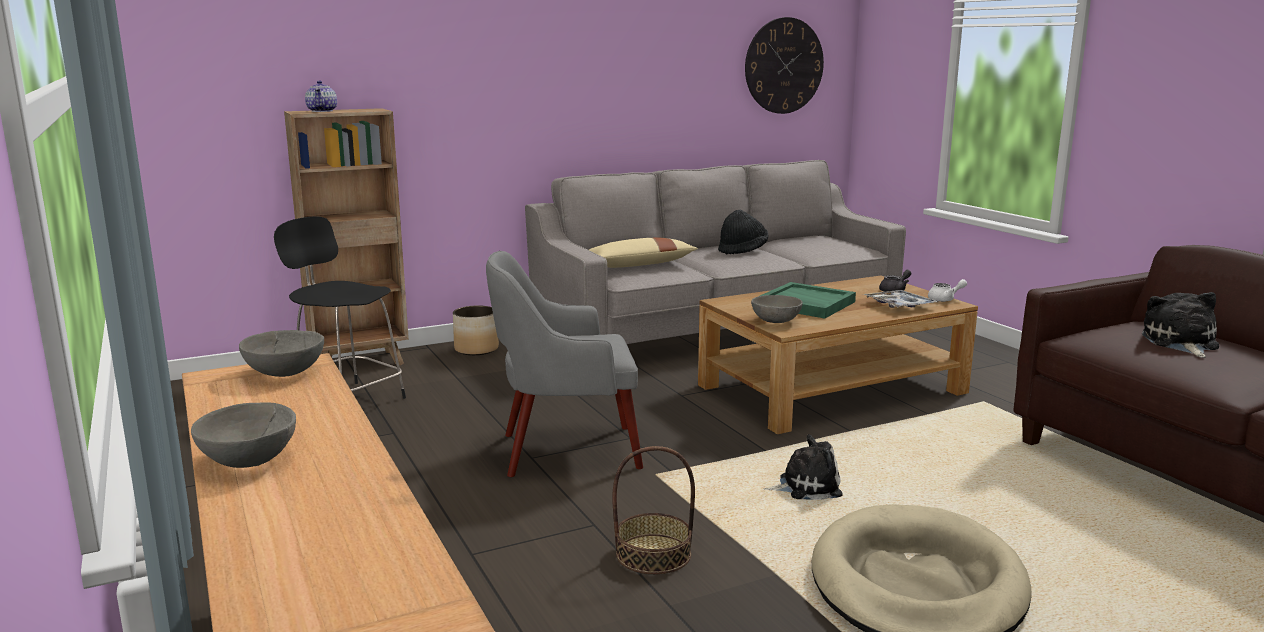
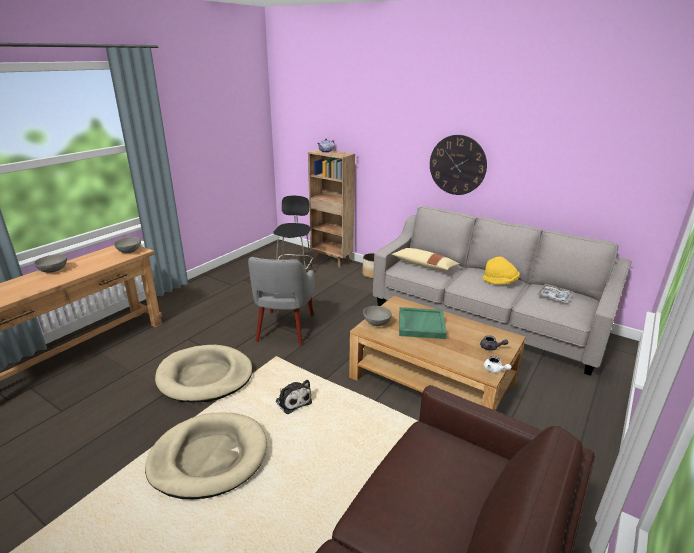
camera: 60 degrees right, 10 degrees up
grey armchair [486,251,643,477] -> grey armchair turned 135 degrees counterclockwise [248,257,315,346]
basket [613,446,695,574] -> beige dog bed [155,345,253,403]
black hat [718,210,769,254] -> yellow hat [483,257,520,285]
wall clock [745,17,824,114] -> wall clock moved to [430,135,487,195]
tray [863,290,938,308] -> tray moved to [537,284,573,303]
plush toy [1142,292,1219,358] -> none

